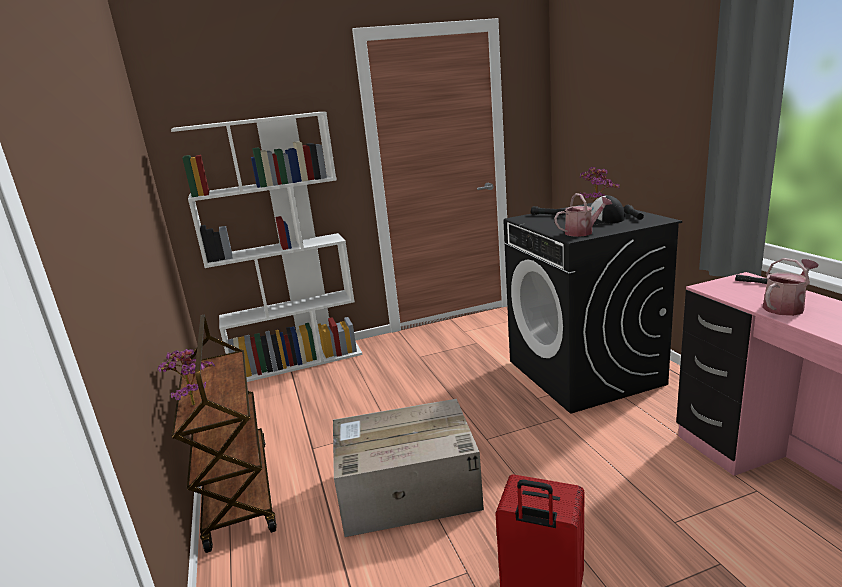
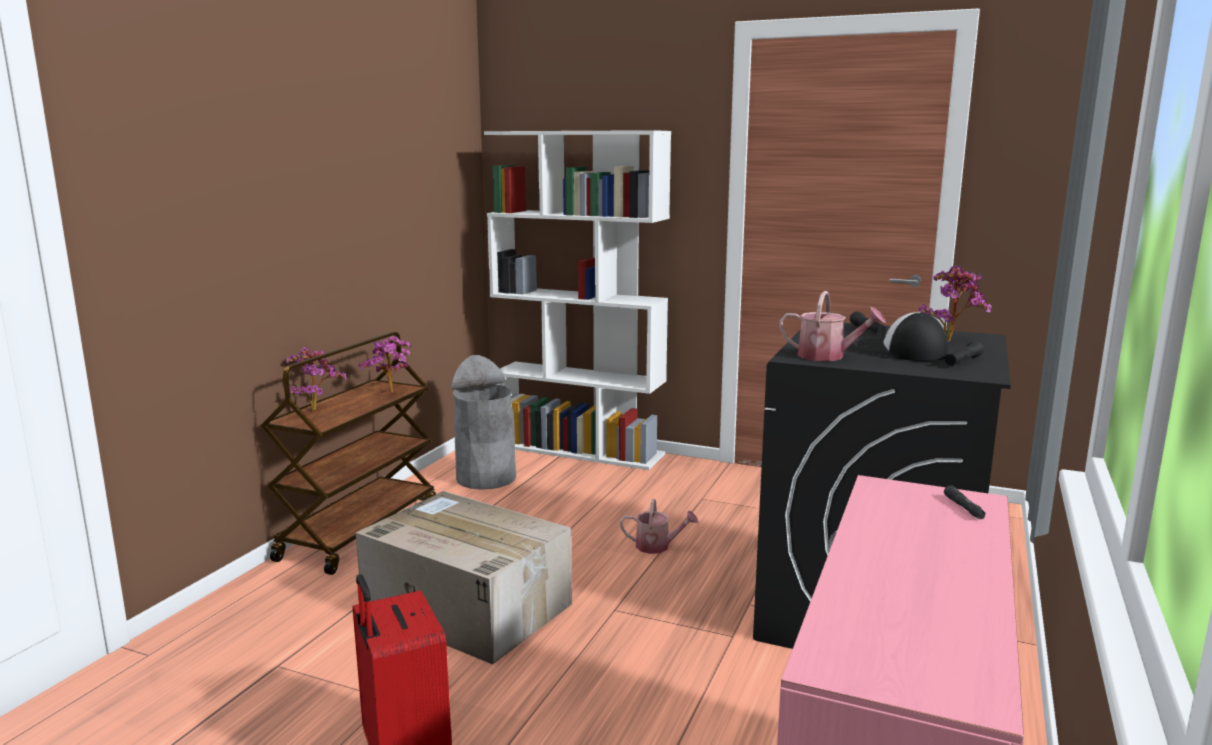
camera: 40 degrees right, 5 degrees down
watering can [762,258,819,316] -> watering can moved to [620,499,699,554]
none -> potted plant [358,336,411,392]
none -> grey trash can [452,355,516,490]

